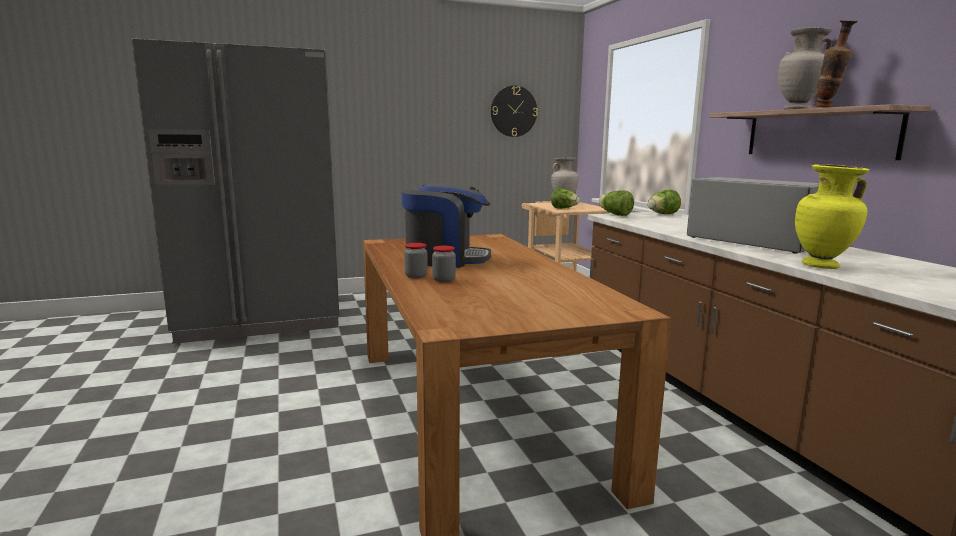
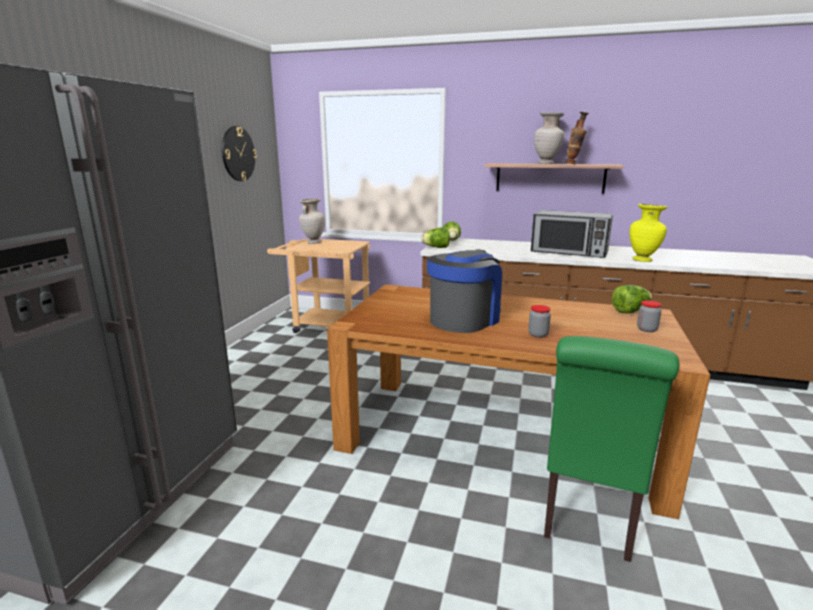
camera: 55 degrees left, 5 degrees up
jar [404,243,428,279] -> jar moved to [637,300,662,332]
lettuce [551,188,580,209] -> lettuce moved to [611,285,652,313]
microwave [687,177,819,254] -> microwave turned 150 degrees counterclockwise [531,210,613,258]
none -> green chair [544,336,679,562]

